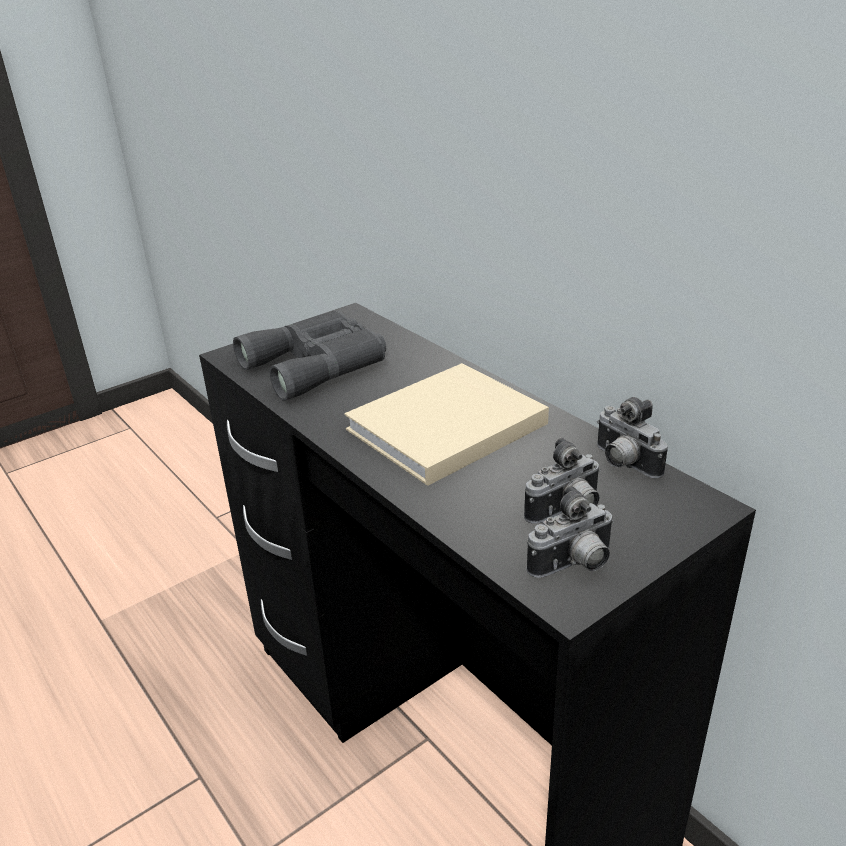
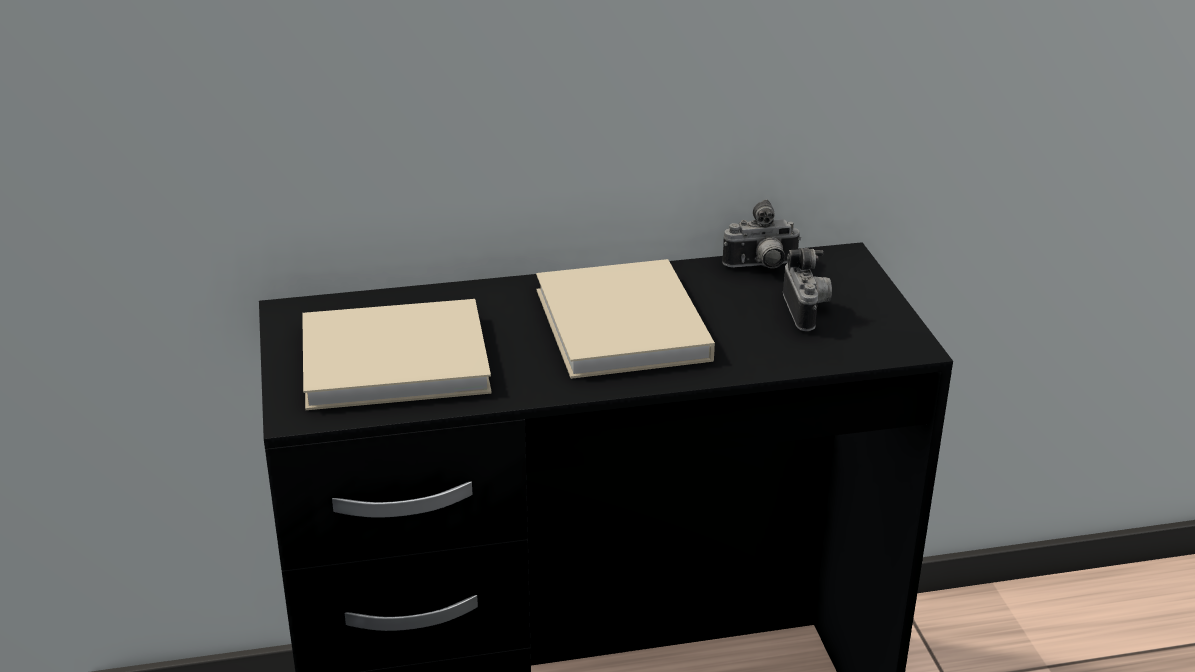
camera: 65 degrees left, 0 degrees up
grey binoculars [233,310,386,401] -> beige book [302,299,492,410]
camera [527,485,614,578] -> none

